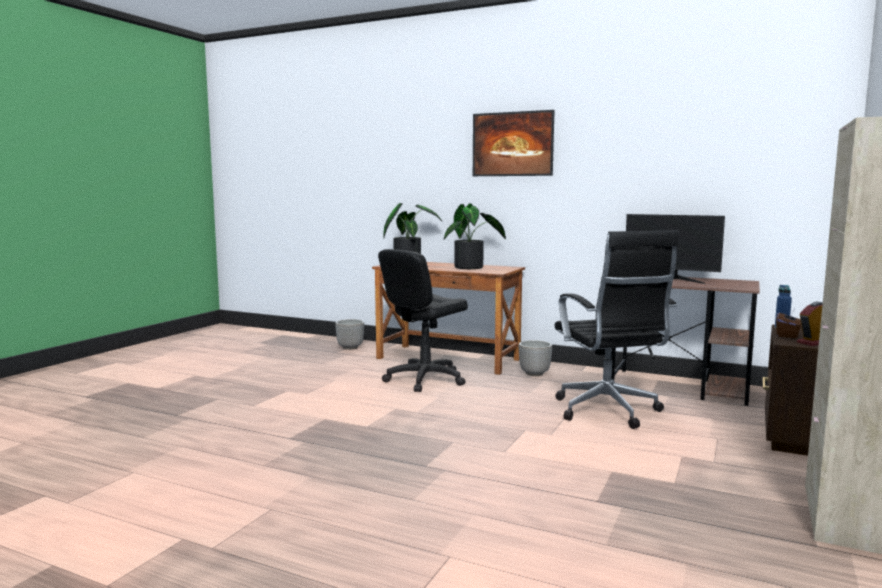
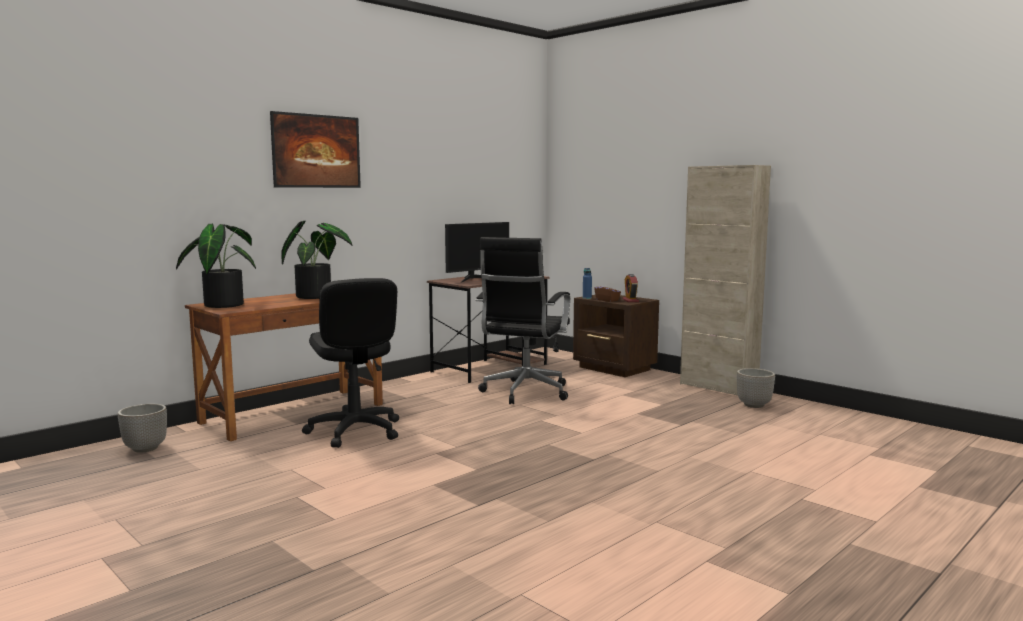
camera: 70 degrees left, 0 degrees up
planter [519,340,552,376] -> planter moved to [737,368,775,408]
black office chair [555,230,680,429] -> black office chair turned 105 degrees clockwise [475,237,570,404]

